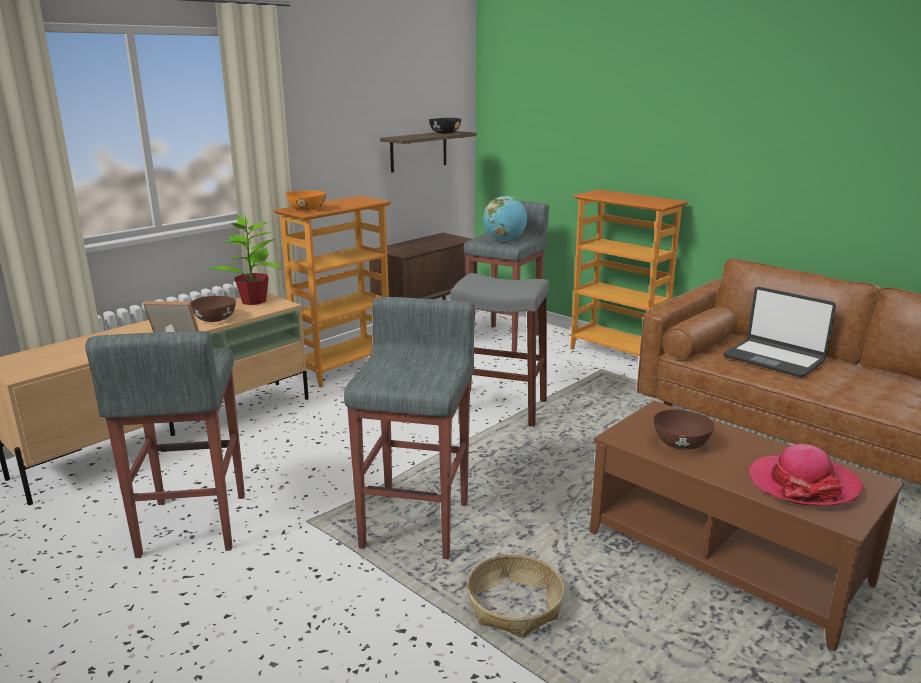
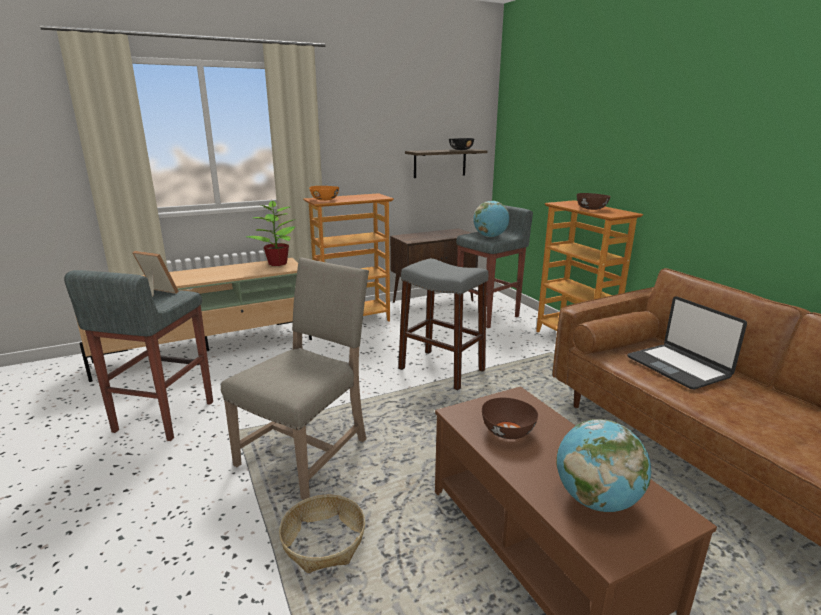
camera: 20 degrees right, 0 degrees up
brown bowl [191,296,236,322] -> brown bowl moved to [577,193,611,210]
grey stool [344,297,475,559] -> beige chair [221,257,369,500]
hat [748,444,863,506] -> globe [556,419,651,512]

